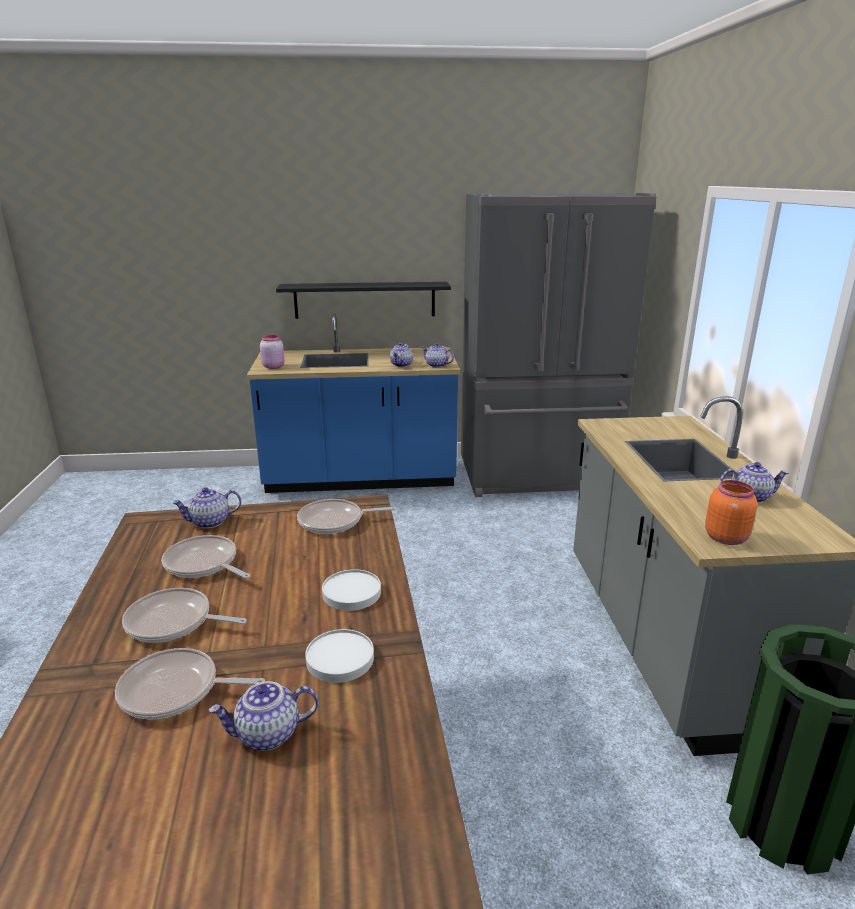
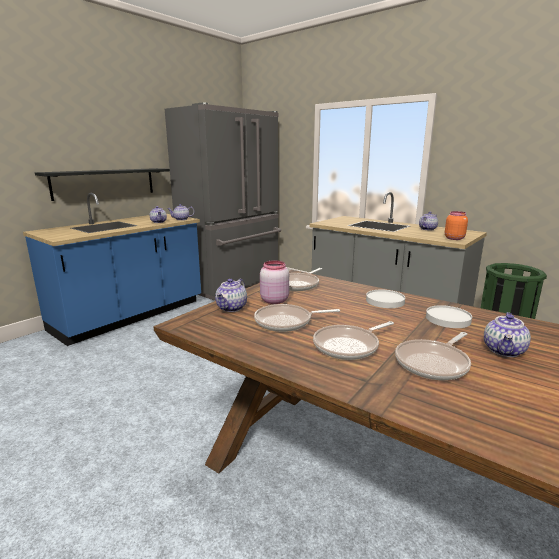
camera: 45 degrees left, 5 degrees down
pink jar [260,335,284,369] -> pink jar moved to [260,261,289,304]

